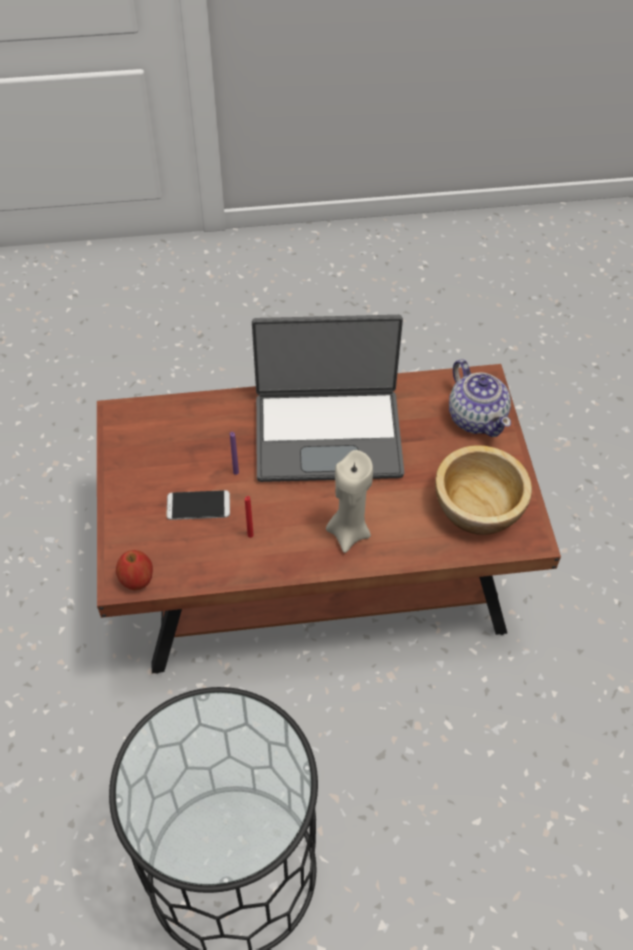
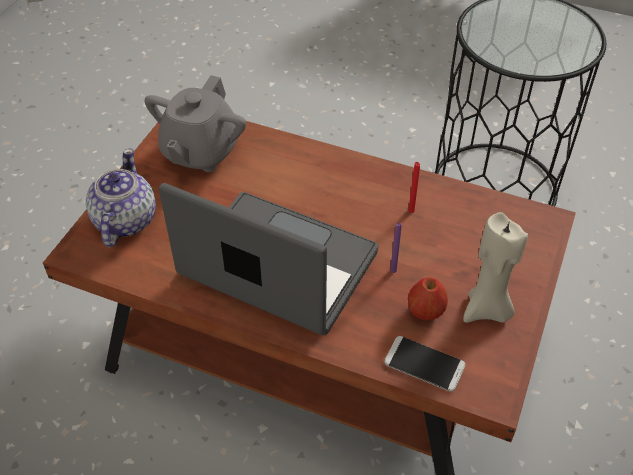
camera: 150 degrees left, 5 degrees down
apple [116,550,153,590] -> apple moved to [408,277,448,320]
phone [166,490,230,520] -> phone moved to [384,336,465,392]
beige candle [326,450,373,553] -> beige candle moved to [463,212,528,323]
bowl [435,445,532,535] -> grey teapot [145,75,246,172]

